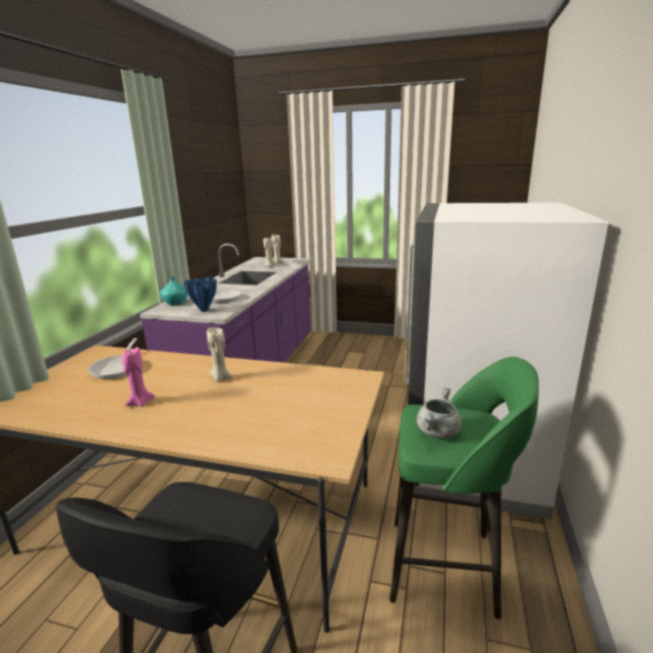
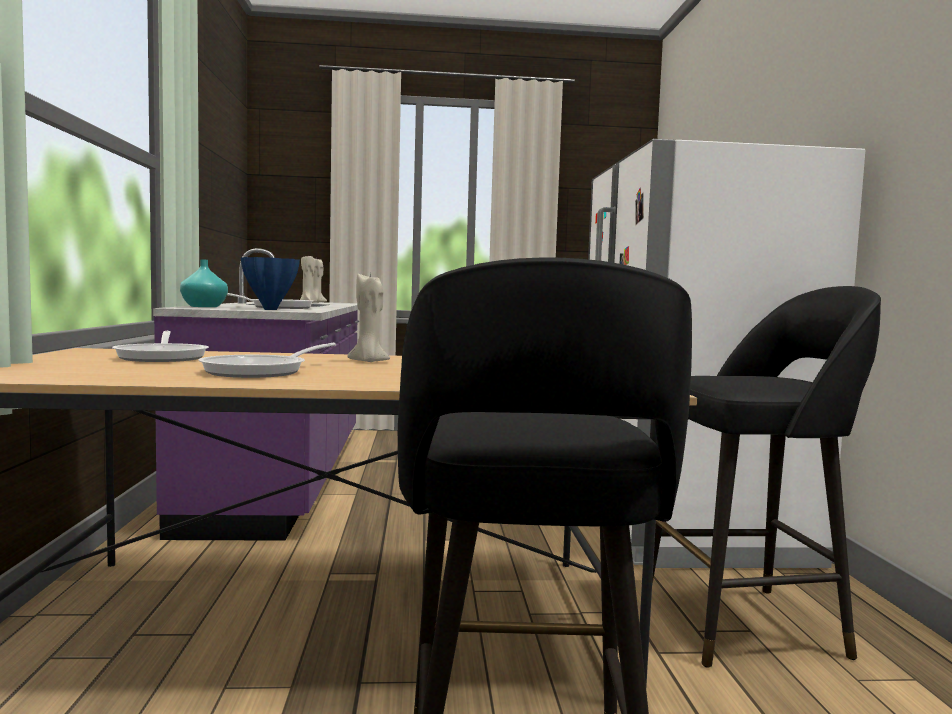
camera: 20 degrees left, 15 degrees down
pink candle [122,347,155,407] -> frying pan [198,343,336,378]
green stool [390,357,539,619] -> black stool [652,286,881,668]
grey cooking pot [417,387,461,438] -> none

